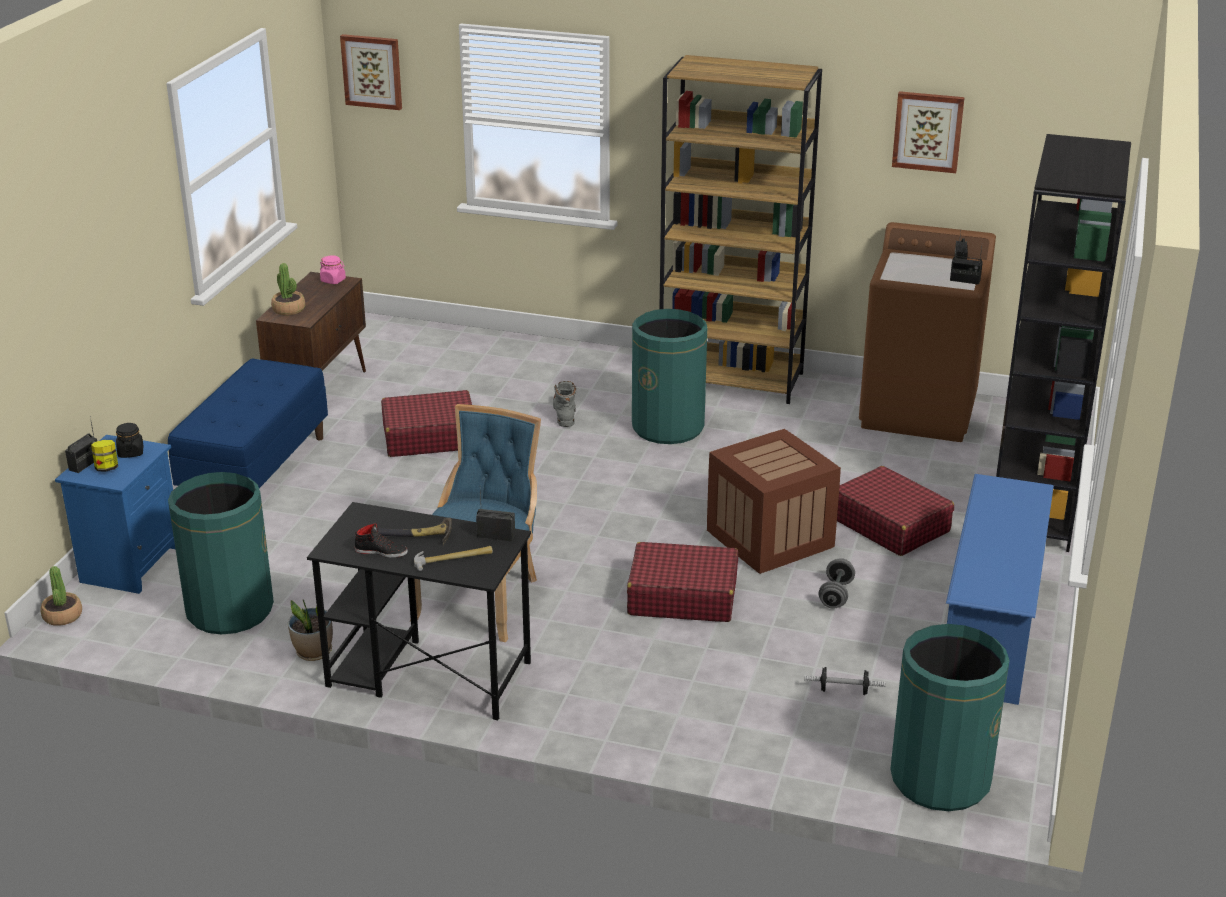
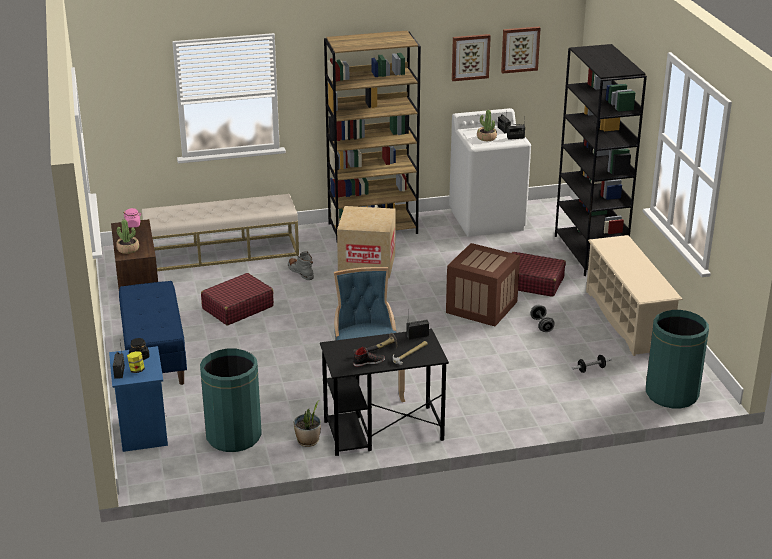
camera: 30 degrees left, 0 degrees up
potted plant [40,566,82,626] -> potted plant moved to [477,110,497,141]
picture [340,34,402,110] -> picture moved to [501,27,541,74]
red suitcase [627,542,738,622] -> none
green trash can [632,309,707,444] -> cardboard box [337,206,396,279]
brown washing machine [859,222,996,442] -> white washing machine [449,108,531,237]
blue shoe rack [946,474,1054,705] -> beige shoe rack [586,235,683,356]
none -> beige bench [142,194,299,271]

